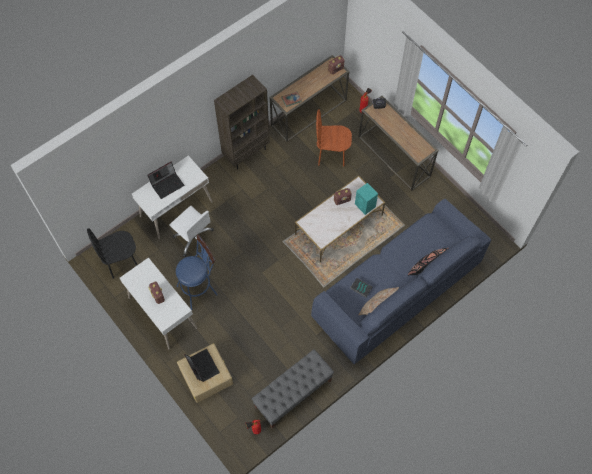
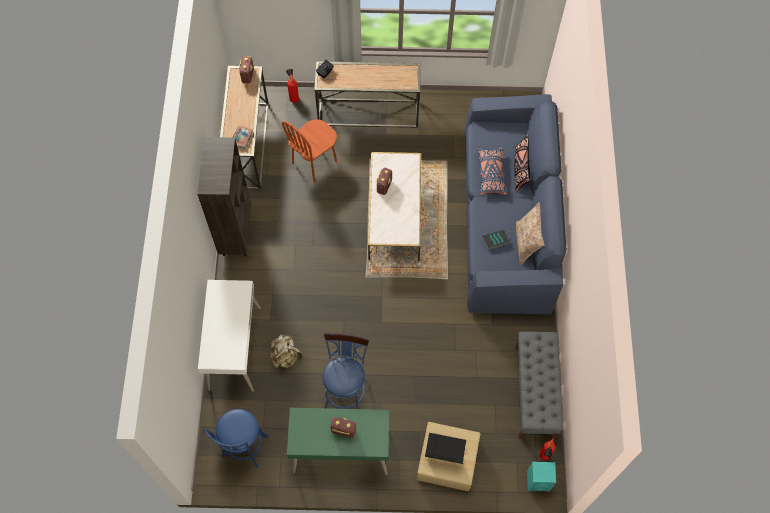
camera: 50 degrees left, 0 degrees up
black chair [87,228,137,279] -> blue stool [204,409,269,468]
white desk [120,257,197,349] -> green desk [287,408,389,475]
laptop [147,162,184,199] -> none
white office chair [170,206,214,257] -> beige backpack [270,335,302,368]
turquoise speaker [355,183,378,215] -> turquoise speaker moved to [527,462,556,491]
none -> blue pillow [478,148,507,195]

